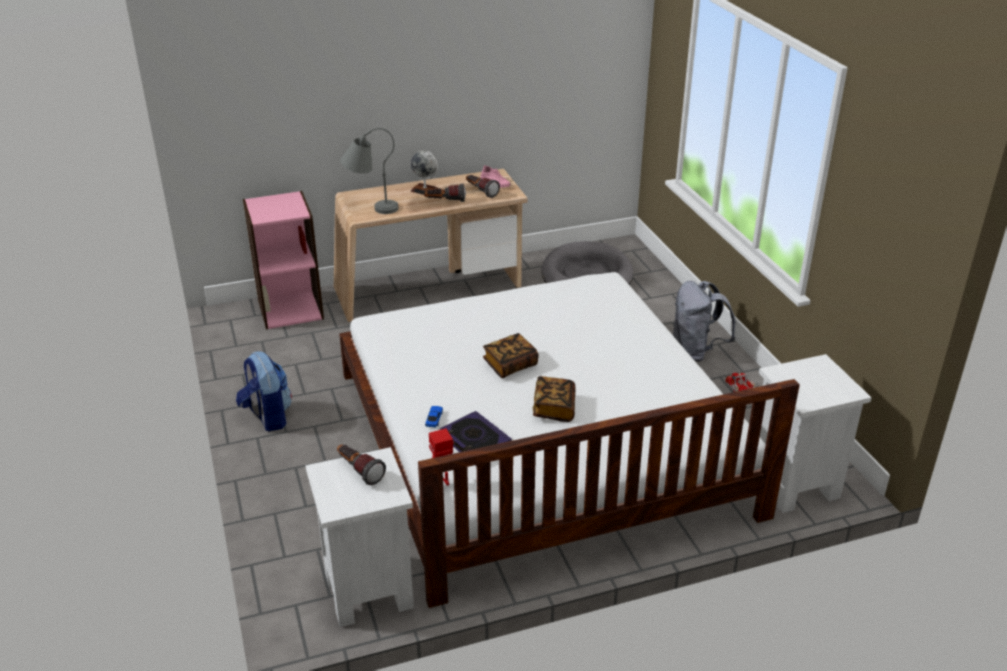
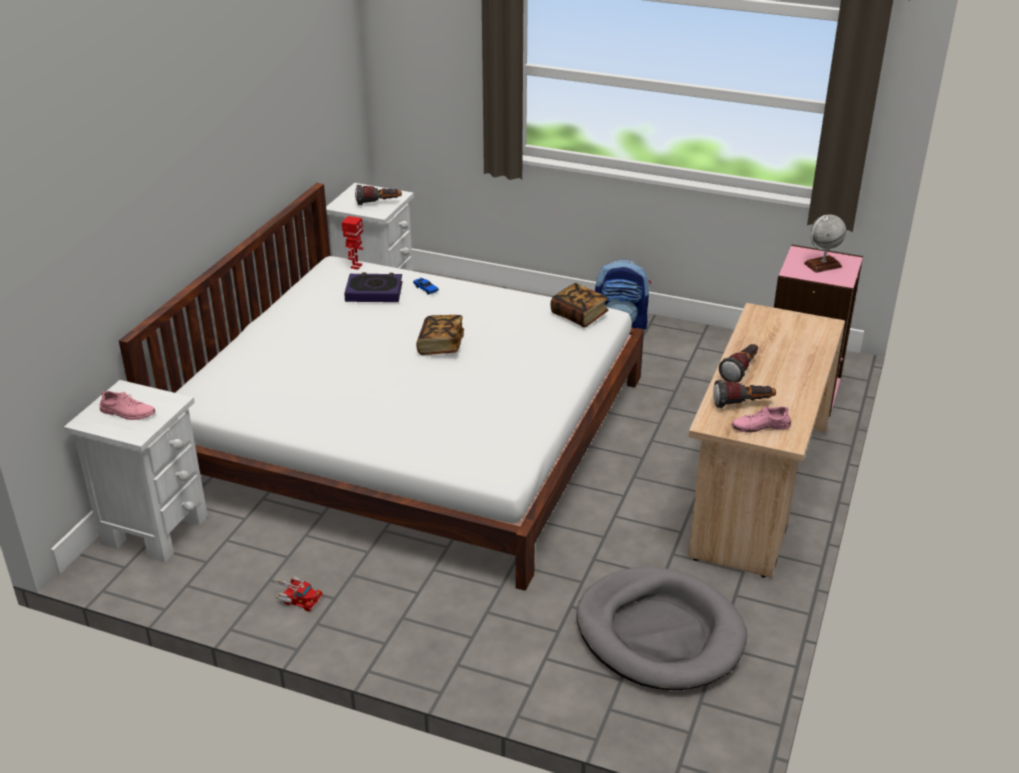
camera: 130 degrees right, 0 degrees up
grey table lamp [340,128,398,214] -> none
globe [411,151,438,195] -> globe moved to [804,214,846,273]
book [533,376,576,422] -> book moved to [550,283,609,328]
grey backpack [672,281,735,362] -> none
none -> pink shoe [100,391,156,420]

